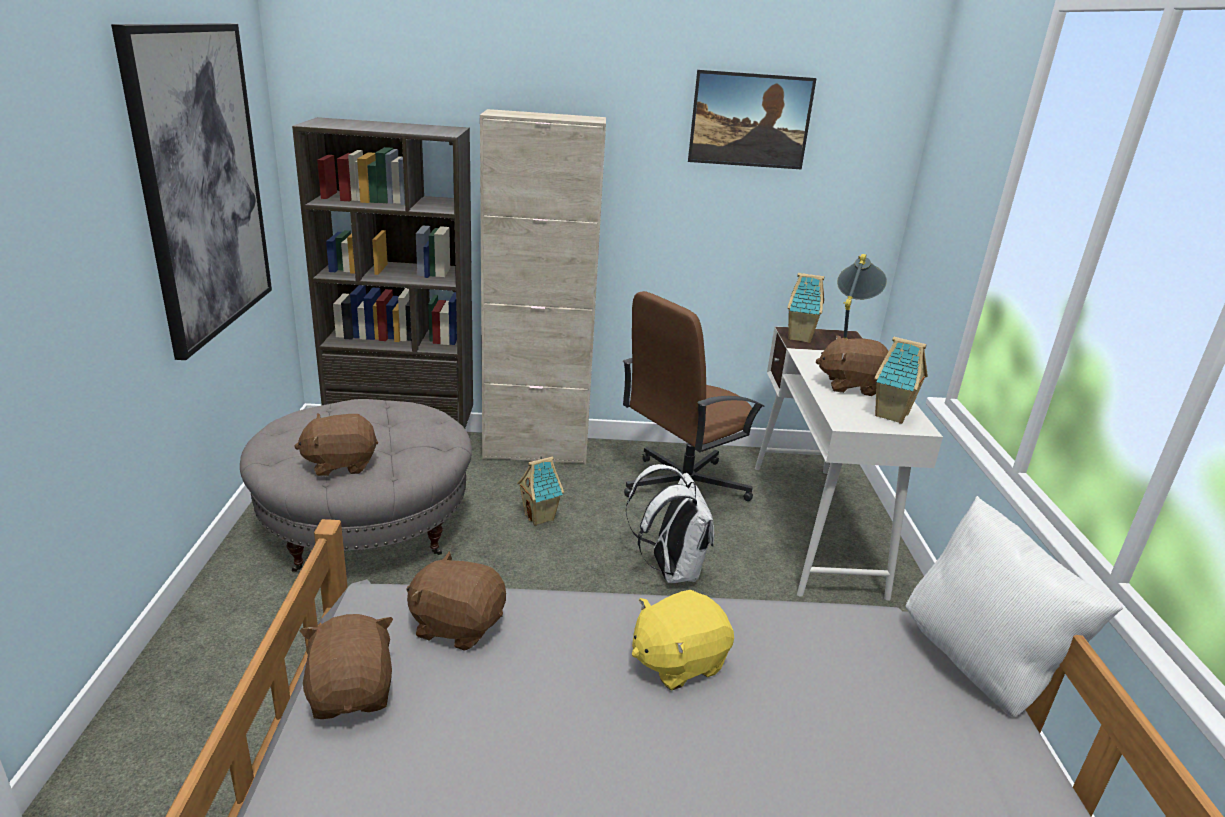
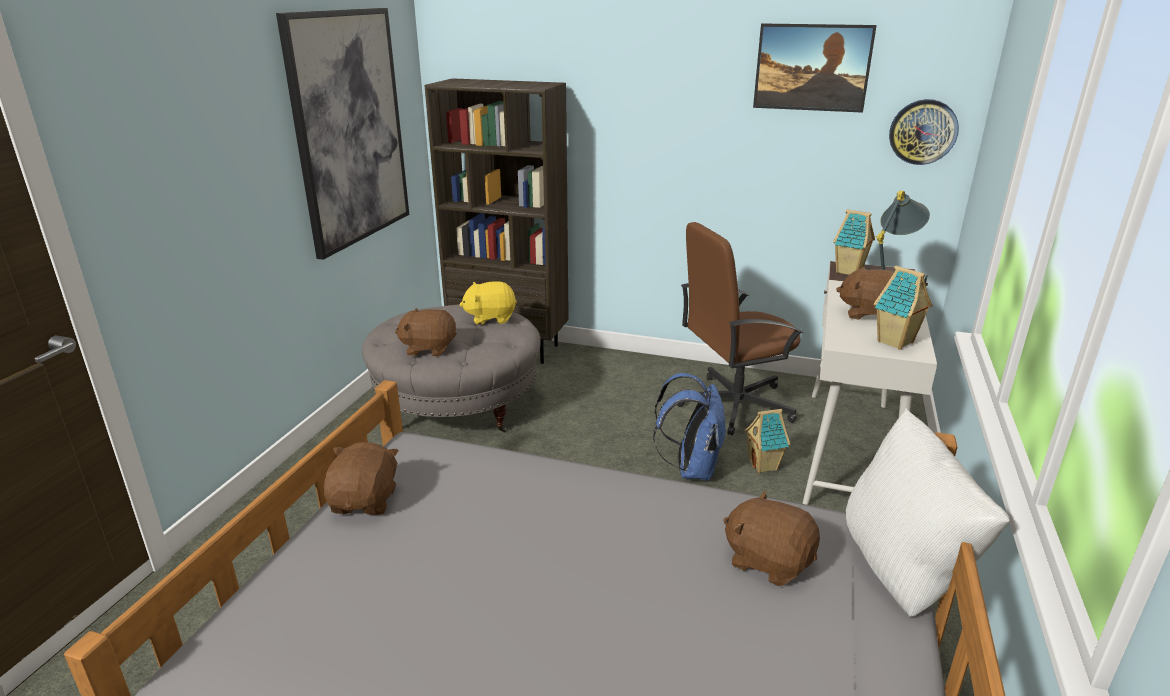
camera: 20 degrees right, 0 degrees up
brown plush toy [406,551,506,651] -> brown plush toy moved to [723,491,820,586]
beige cabinet [480,109,606,465] -> none
toy house [517,456,564,526] -> toy house moved to [744,407,790,473]
white backpack [625,464,714,583] -> blue backpack [653,373,726,481]
yellow plush toy [632,590,734,690] -> yellow plush toy moved to [459,281,517,325]
none -> wall clock [889,99,959,165]

